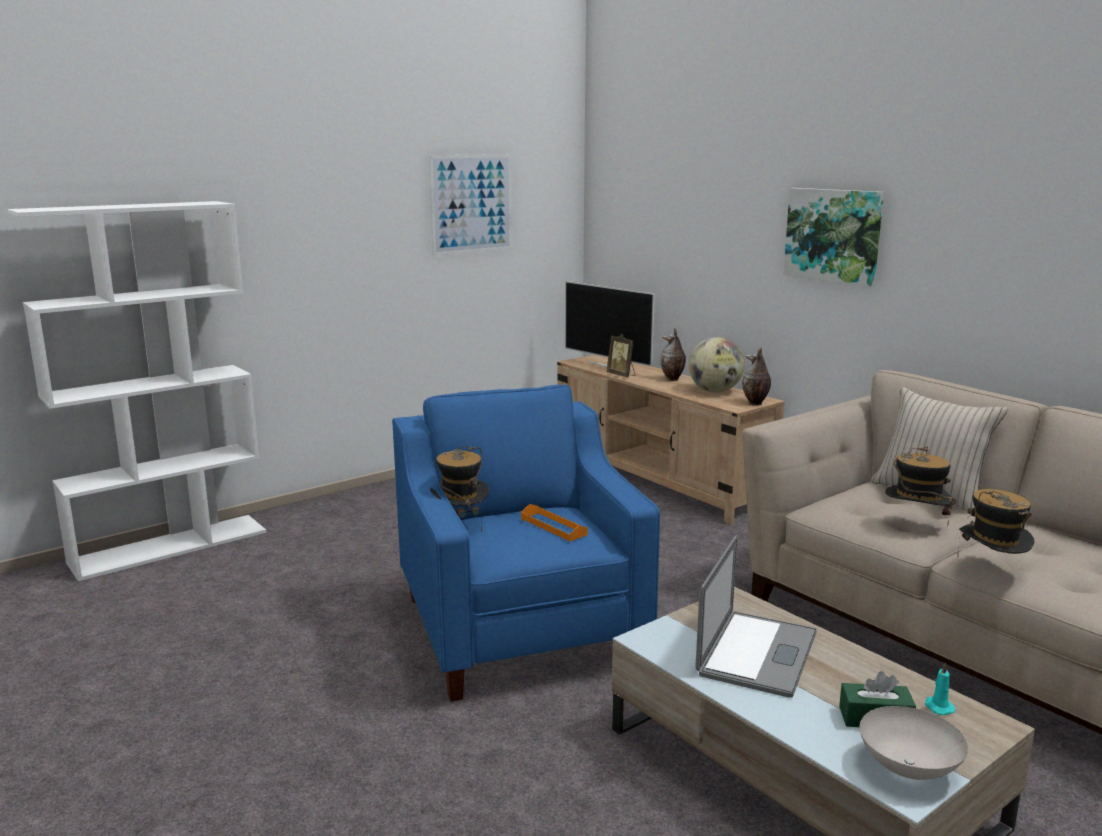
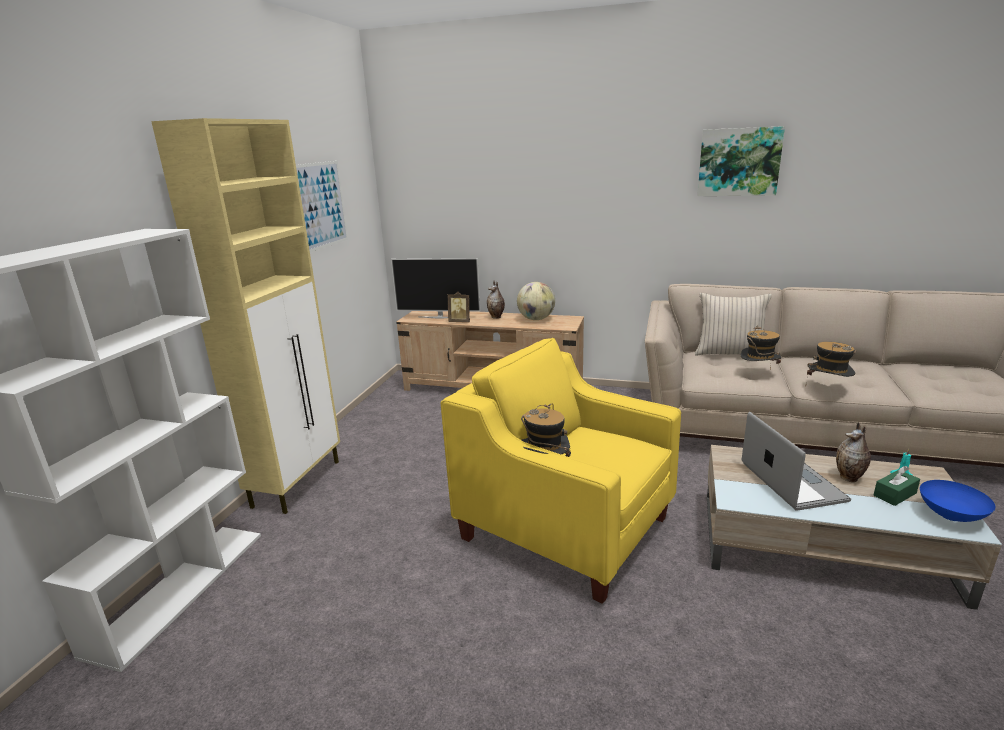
camera: 35 degrees left, 5 degrees up
blue armchair [392,385,660,702] -> yellow armchair [441,338,681,604]
orange tray [521,504,588,541] -> none
vase [742,347,771,405] -> vase moved to [836,422,871,482]
picture [783,188,884,287] -> picture moved to [697,126,785,196]
white bowl [860,706,968,780] -> blue bowl [920,480,995,522]
none -> beige cabinet [151,118,340,514]

